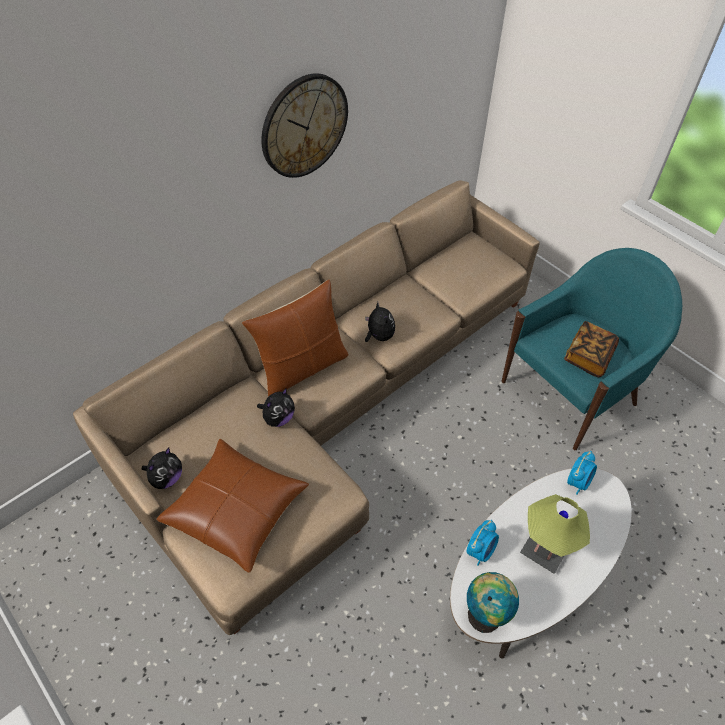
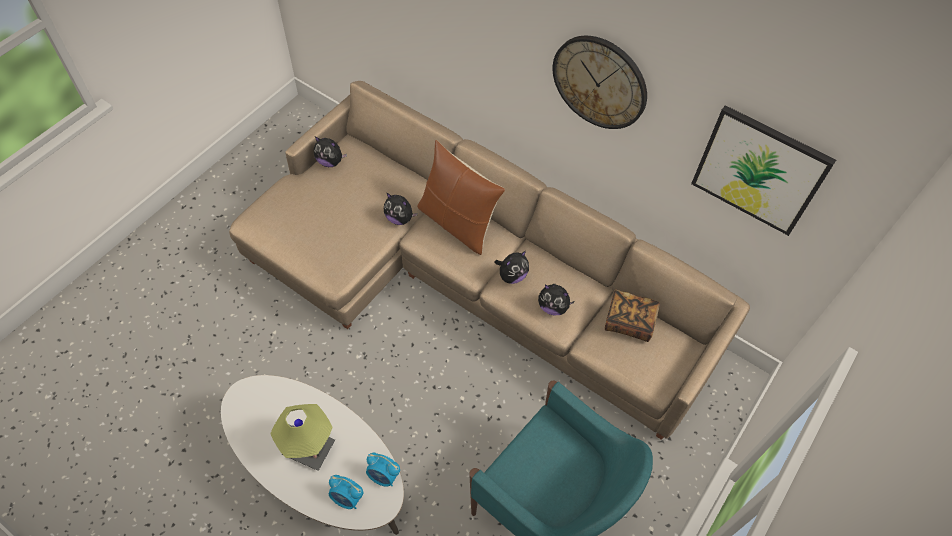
camera: 75 degrees right, 5 degrees up
brown pillow [157,439,309,573] -> none
alarm clock [467,520,499,566] -> alarm clock moved to [329,475,364,509]
globe [467,572,519,633] -> none
book [564,321,619,377] -> book moved to [605,290,660,342]
none -> plush toy [538,284,575,315]
none -> picture [691,105,836,236]

